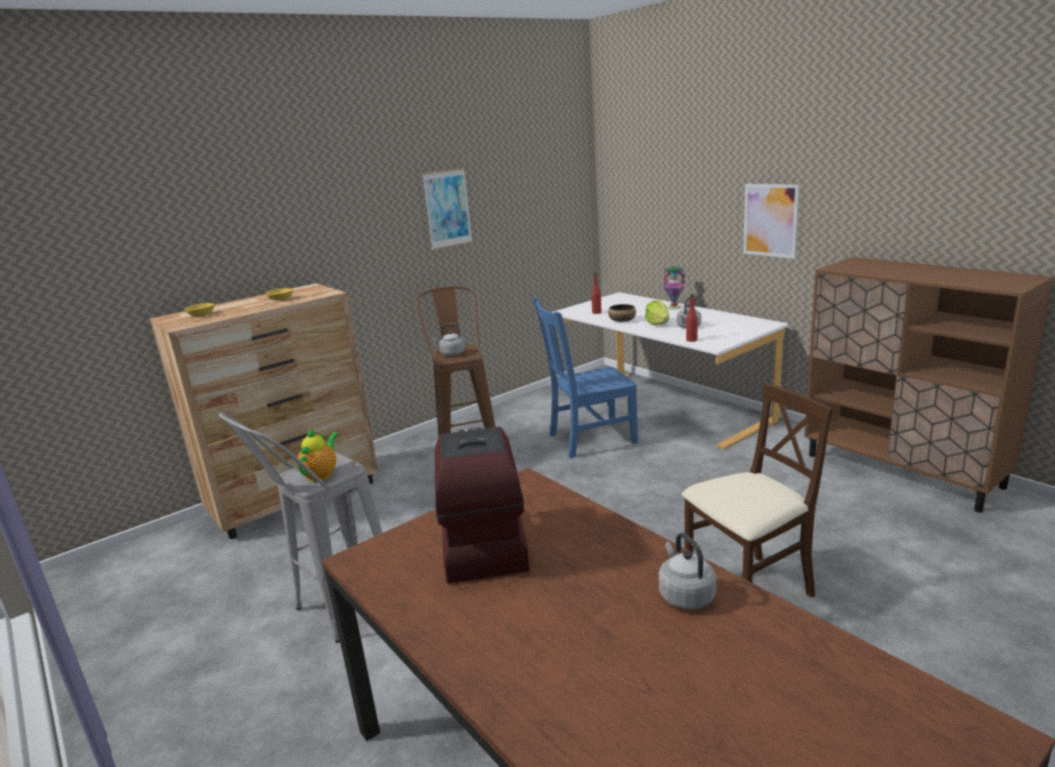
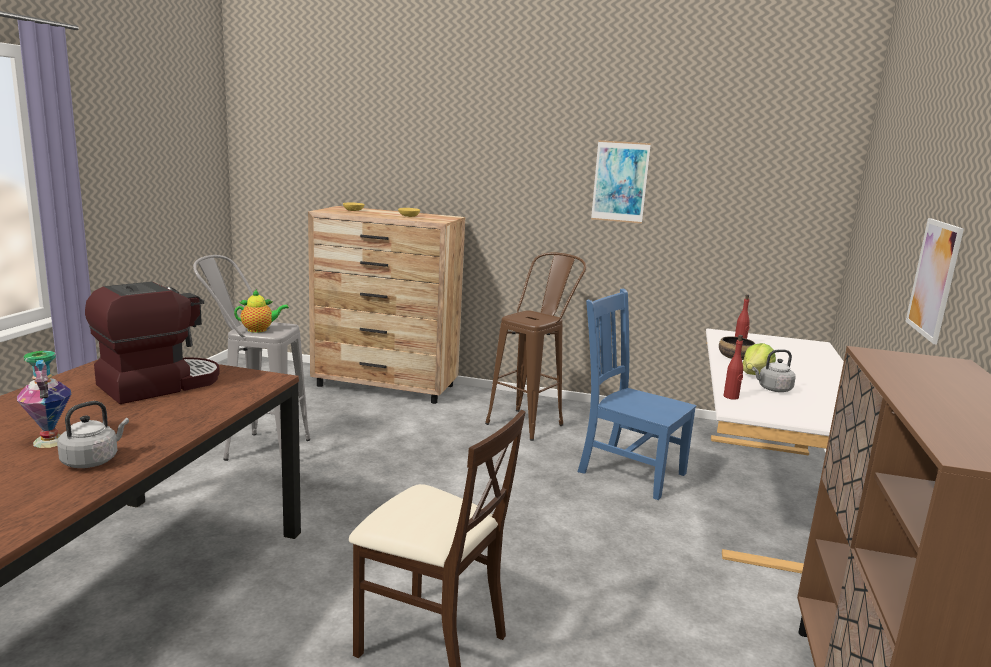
camera: 50 degrees right, 5 degrees down
grey kettle [432,324,465,356] -> none
vase [663,266,686,310] -> vase moved to [17,351,71,448]

